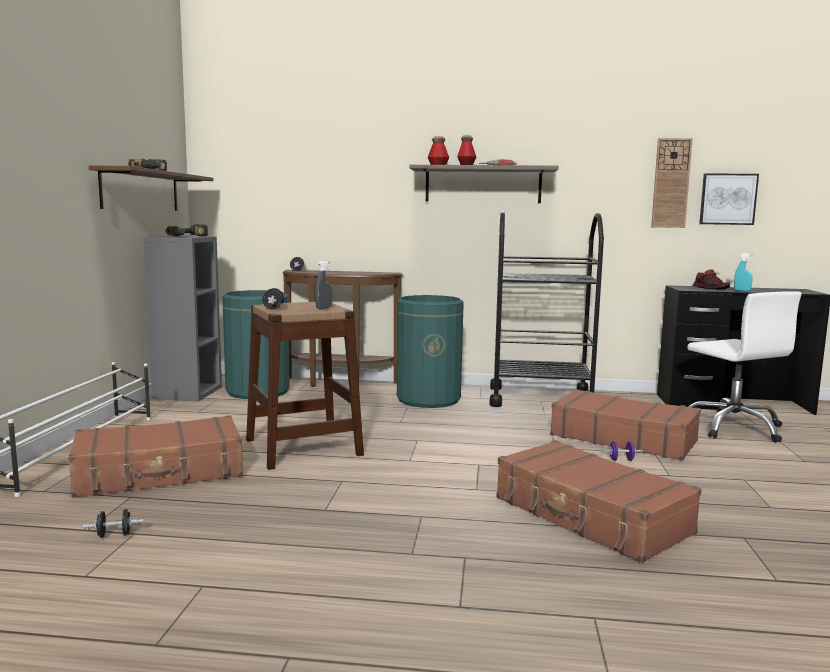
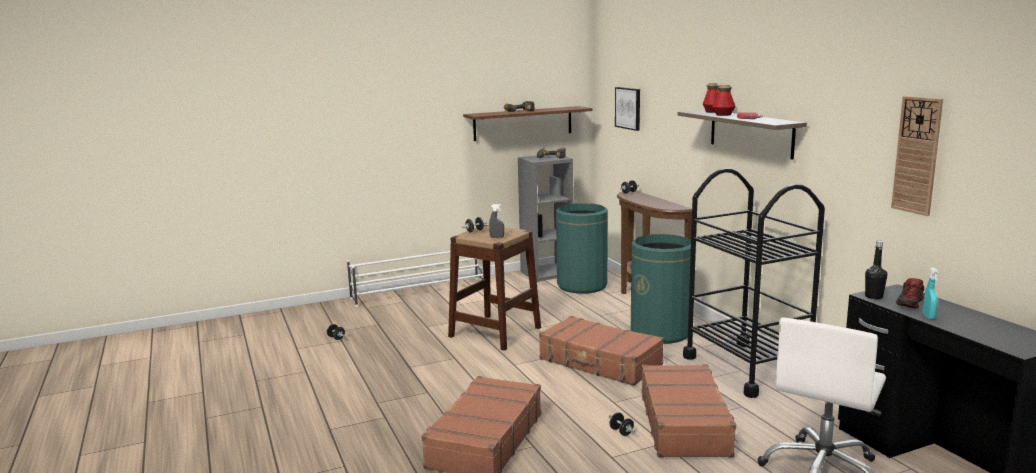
camera: 60 degrees right, 5 degrees up
brown suitcase [68,415,243,498] -> brown suitcase moved to [539,316,664,386]
purple dumbbell [601,441,643,461] -> black dumbbell [609,413,636,436]
picture [699,173,759,225] -> picture moved to [615,87,640,131]
none -> black bottle [865,240,887,299]

